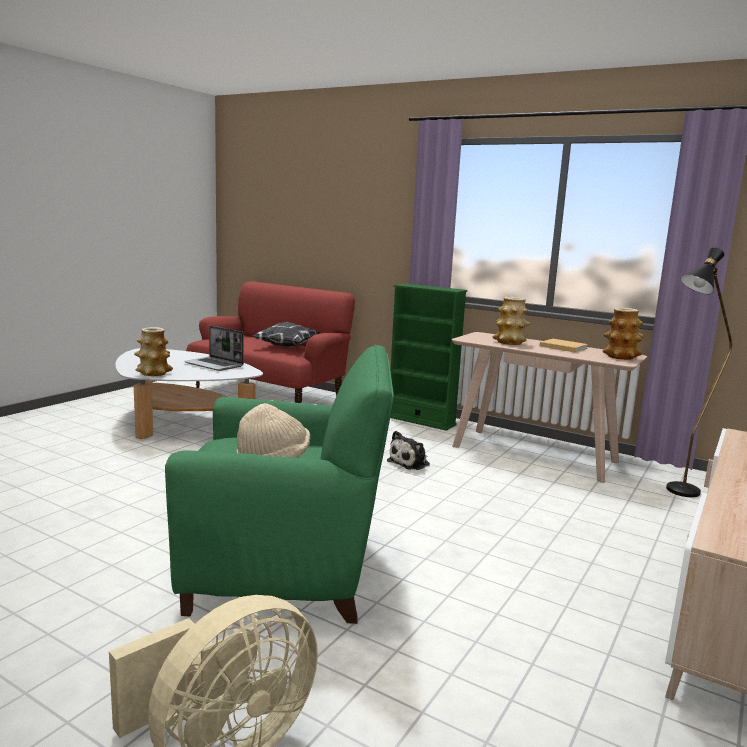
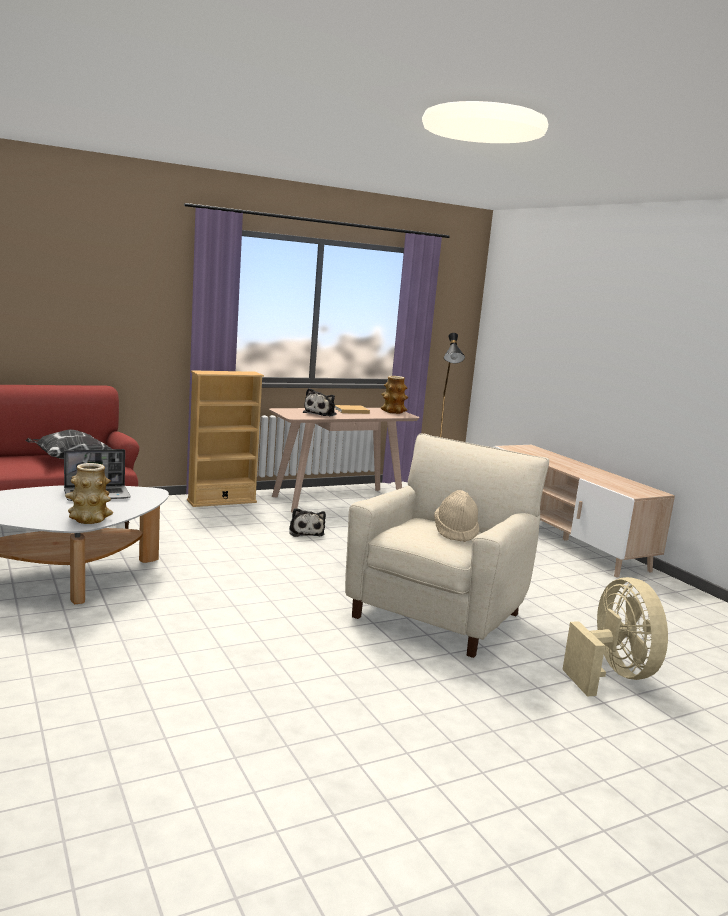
camera: 60 degrees left, 0 degrees up
green armchair [165,345,394,624] -> beige armchair [345,434,549,658]
green bookcase [390,283,467,431] -> beige bookcase [187,370,264,507]
vase [492,297,530,345] -> plush toy [303,388,337,417]

